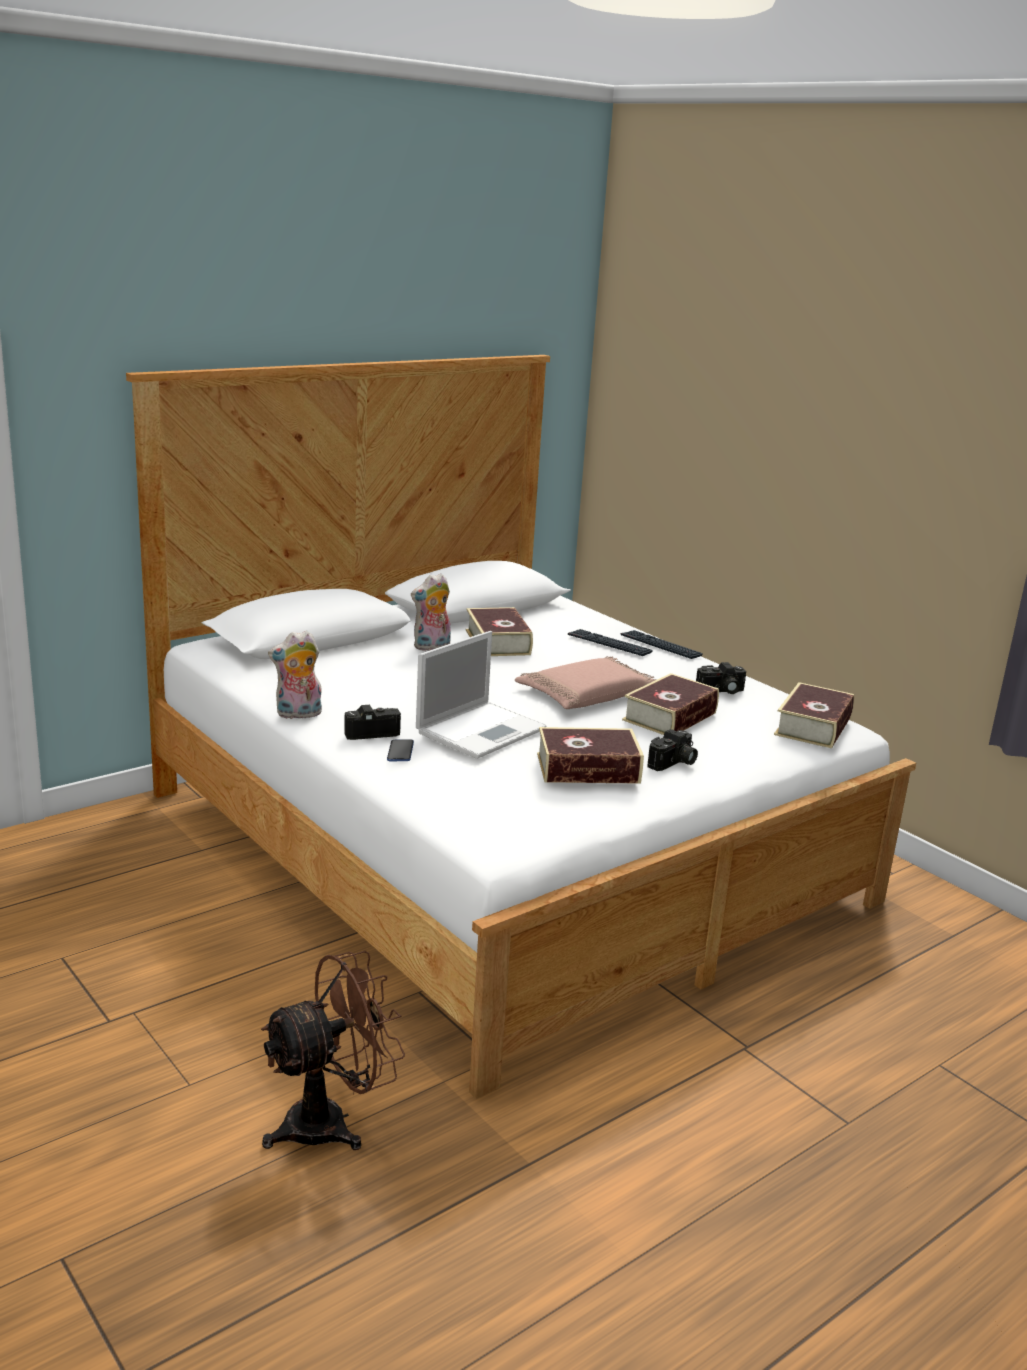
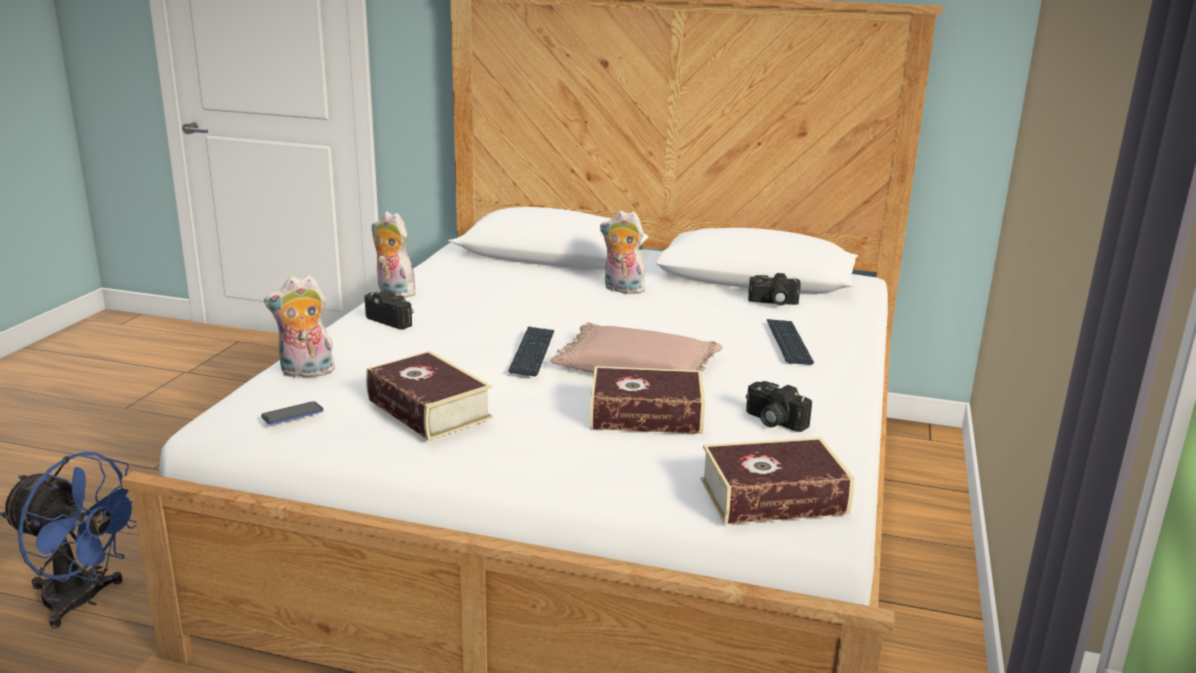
camera: 55 degrees right, 0 degrees up
brown fan [261,951,405,1150] -> blue fan [0,452,136,628]
phone [387,740,414,761] -> phone moved to [261,401,323,424]
laptop [416,631,547,759] -> none
book [466,607,533,656] -> none
keyboard [621,630,703,659] -> keyboard moved to [508,326,555,377]
camera [647,729,698,771] -> camera moved to [748,273,801,306]
none -> plush toy [264,275,335,379]

